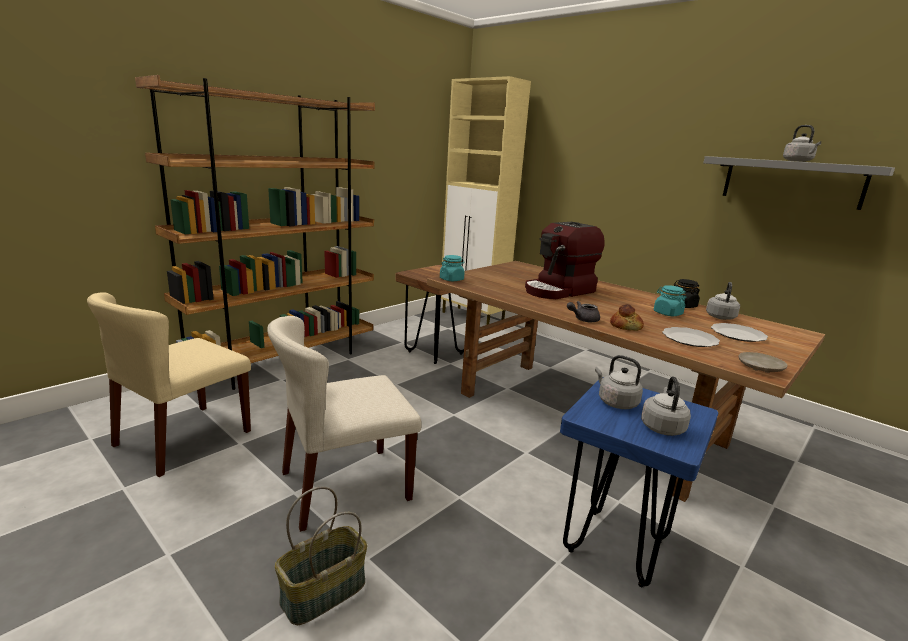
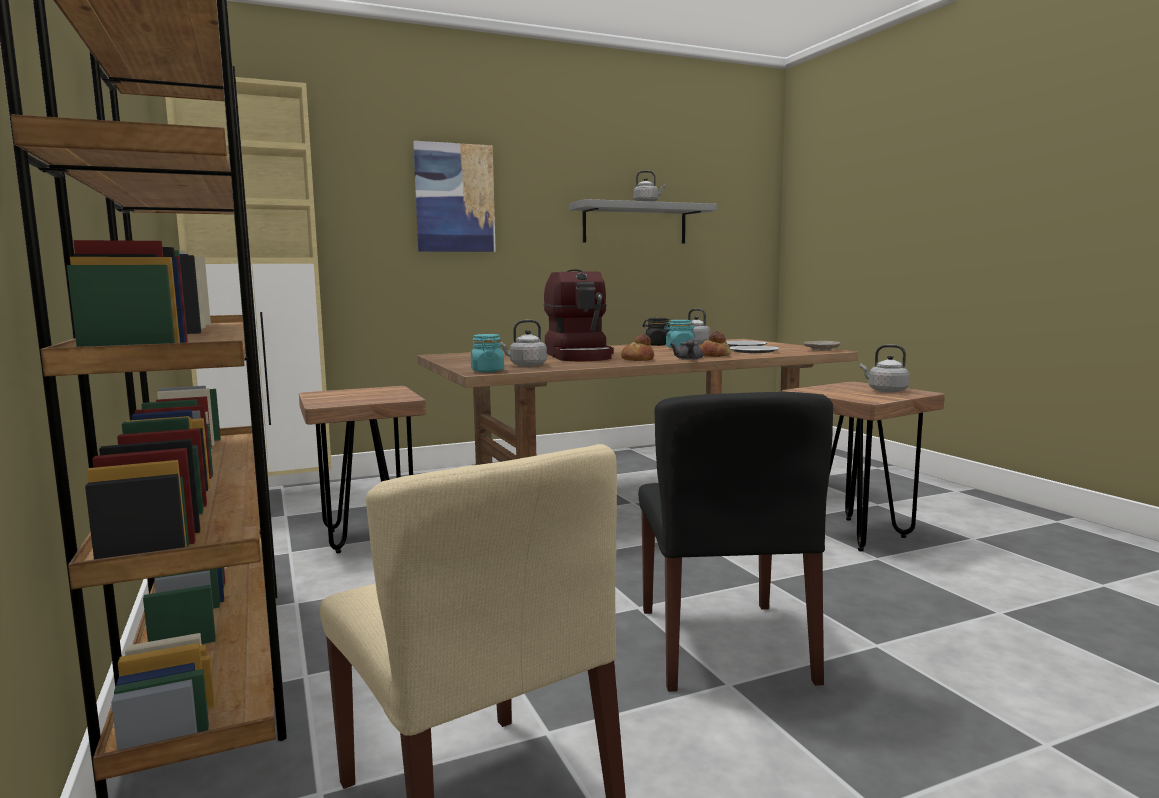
camera: 65 degrees left, 10 degrees down
beige chair [267,316,422,532] -> black chair [639,392,833,692]
basket [275,487,367,625] -> none
blue stool [560,377,718,587] -> brown stool [782,381,945,552]
grey kettle [595,355,643,409] -> grey kettle moved to [500,320,547,367]
none -> picture [413,141,496,252]
none -> bread [621,334,654,361]

